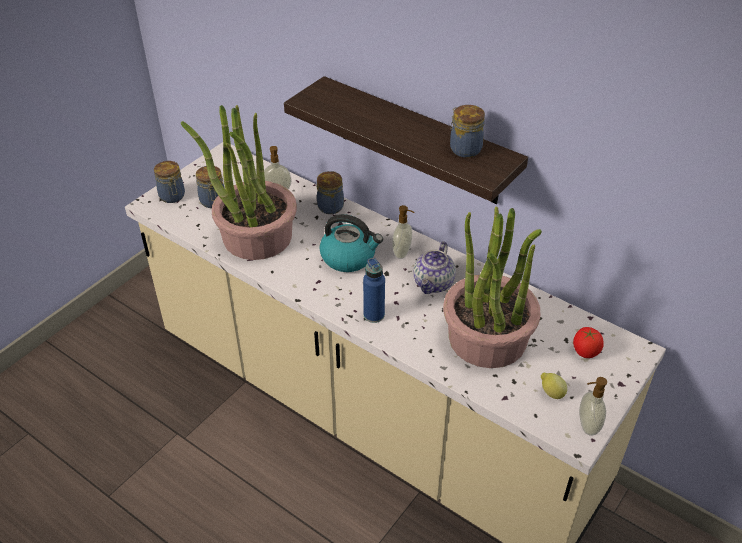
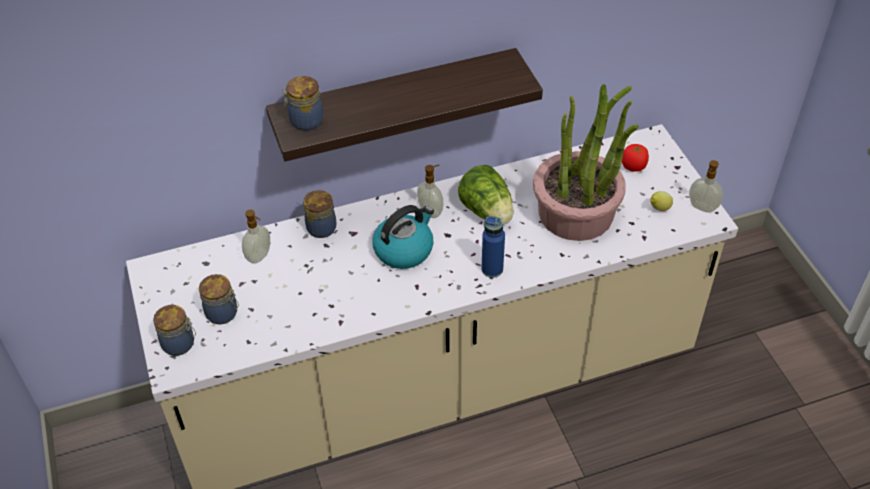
camera: 55 degrees left, 5 degrees up
potted plant [181,105,297,260] -> none
teapot [413,241,456,294] -> lettuce [458,165,514,224]
jar [450,105,485,158] -> jar moved to [282,76,323,131]

